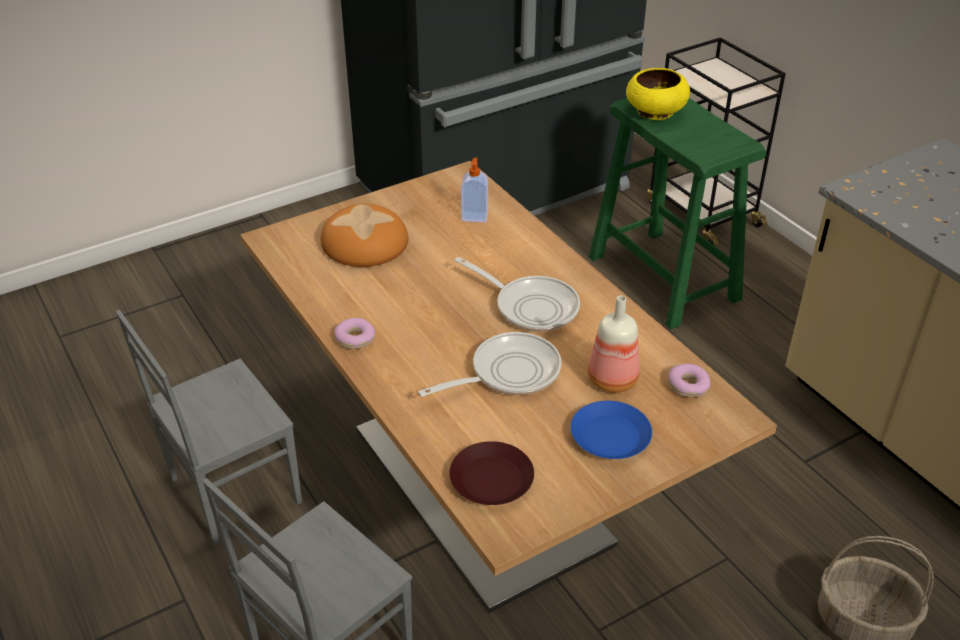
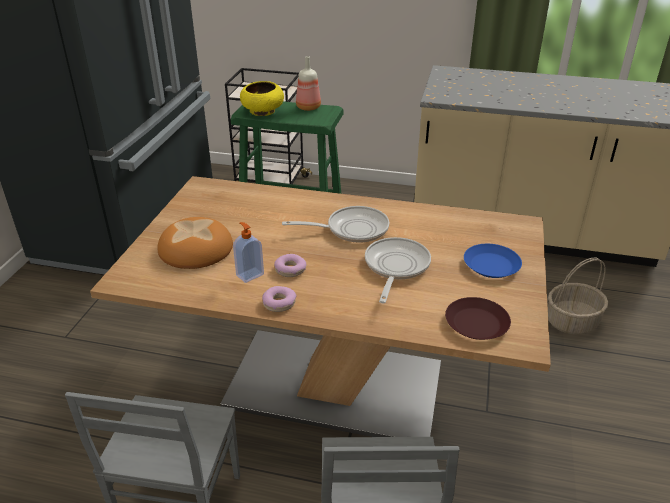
camera: 45 degrees left, 5 degrees down
soap dispenser [461,157,488,223] -> soap dispenser moved to [233,222,264,283]
bottle [588,295,640,393] -> bottle moved to [296,56,321,111]
donut [668,363,710,397] -> donut moved to [274,254,306,277]

